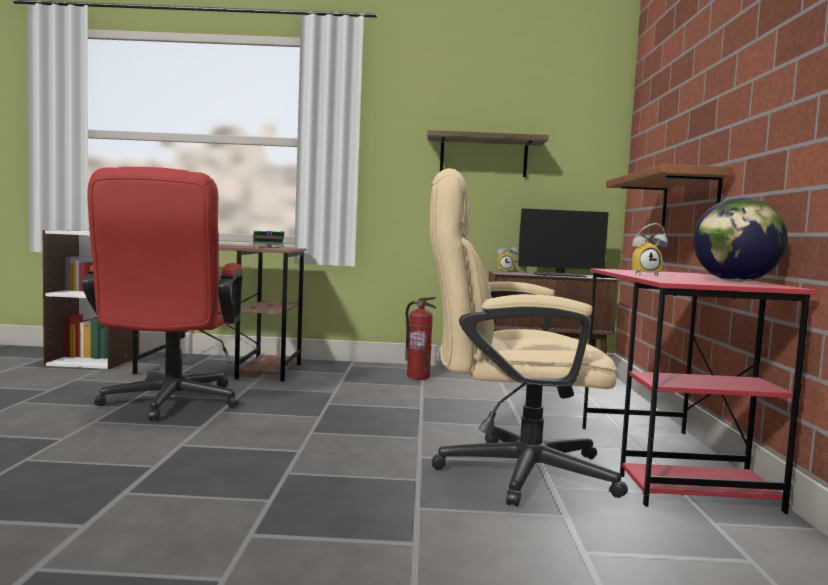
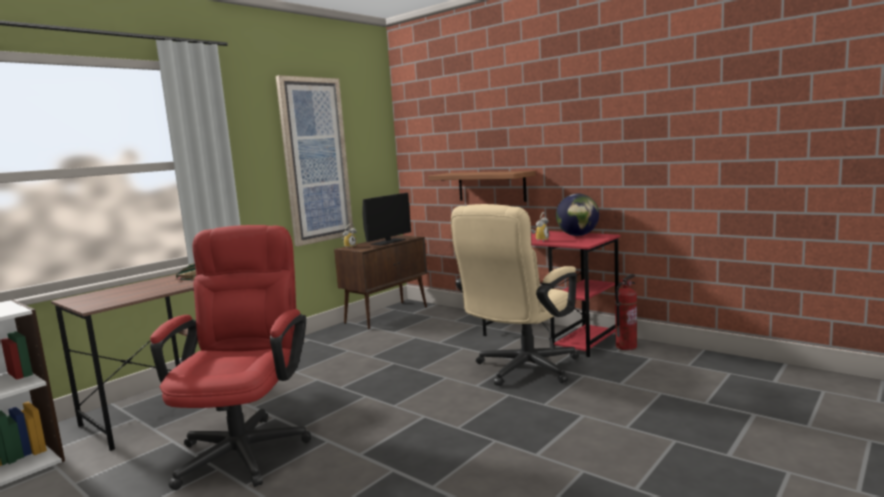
camera: 50 degrees left, 5 degrees up
red office chair [82,167,243,421] -> red office chair turned 120 degrees counterclockwise [150,225,311,490]
fire extinguisher [405,297,437,380] -> fire extinguisher moved to [615,274,637,350]
shelf [427,130,549,177] -> picture [276,75,354,246]

